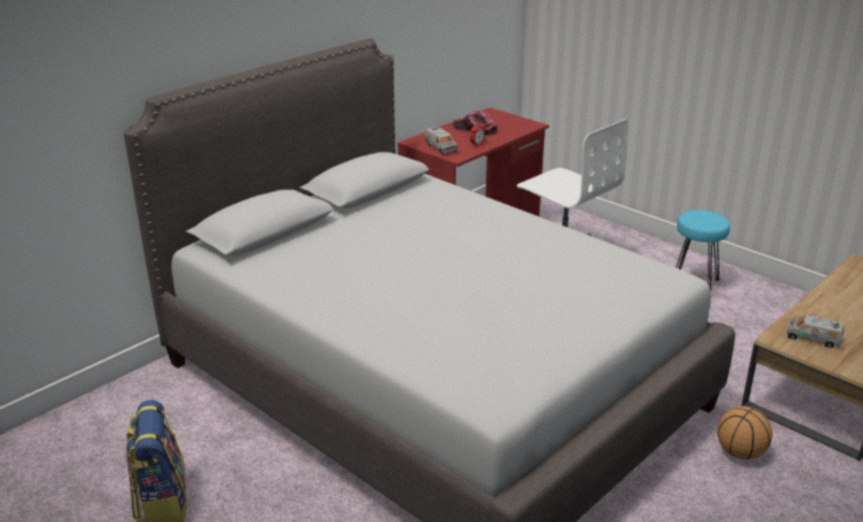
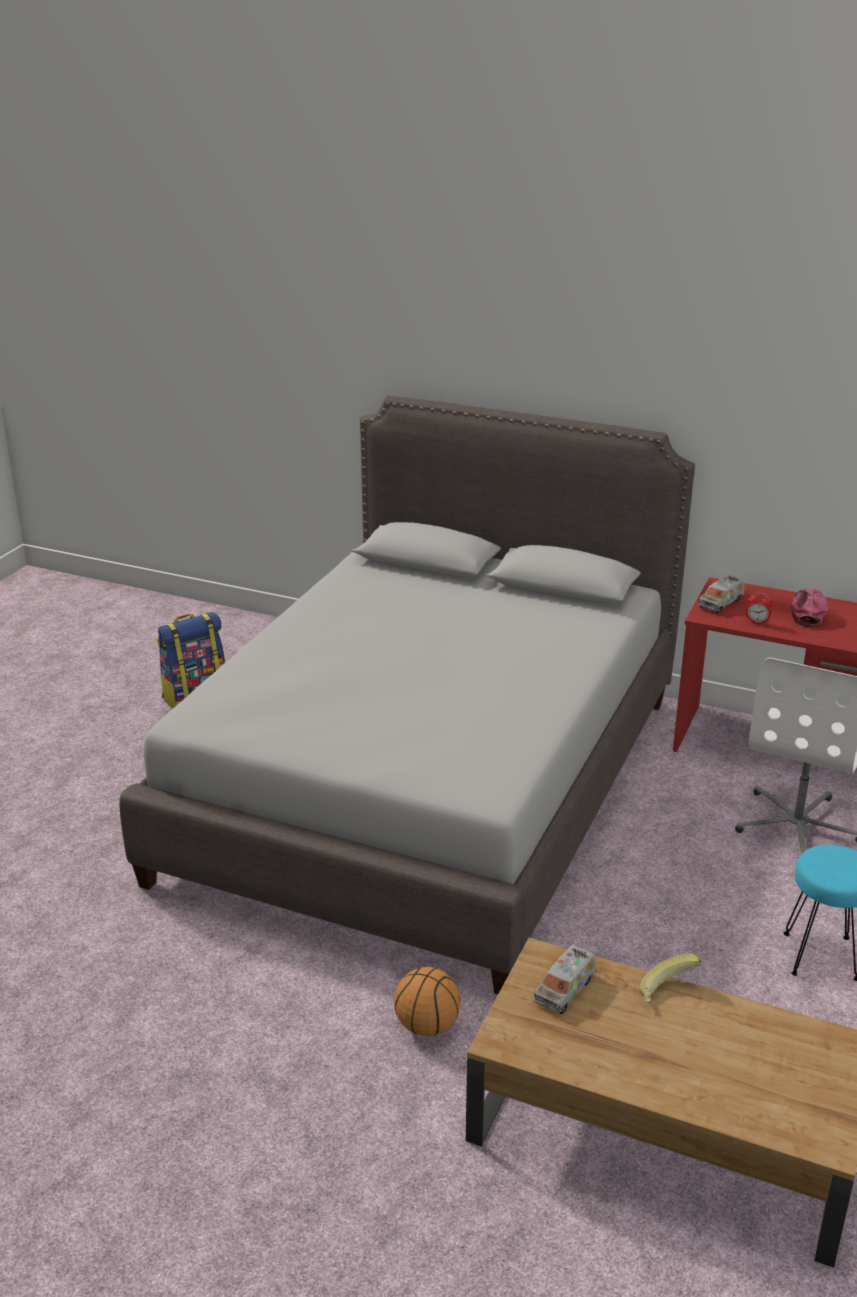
camera: 70 degrees right, 0 degrees up
toy truck [786,315,844,348] -> toy truck turned 150 degrees counterclockwise [533,945,596,1014]
none -> banana [639,954,701,1003]

